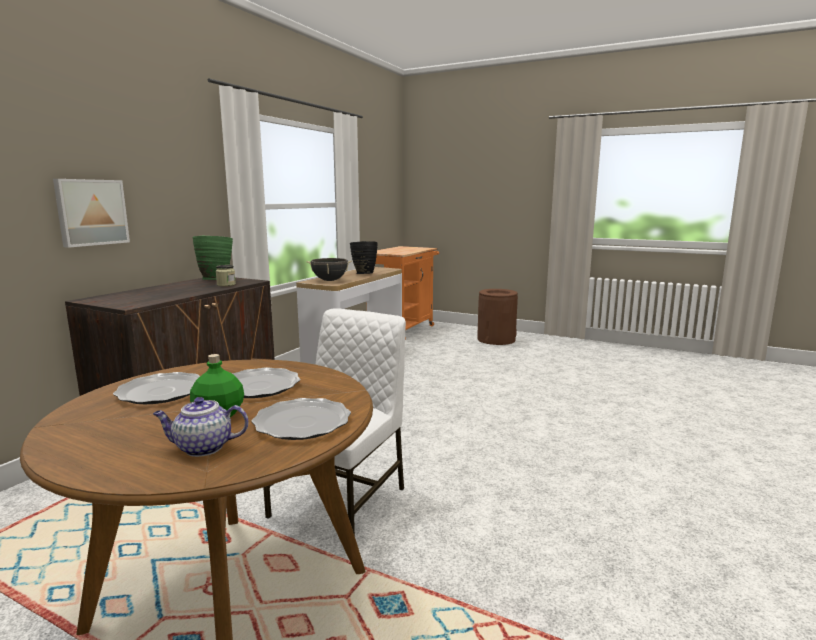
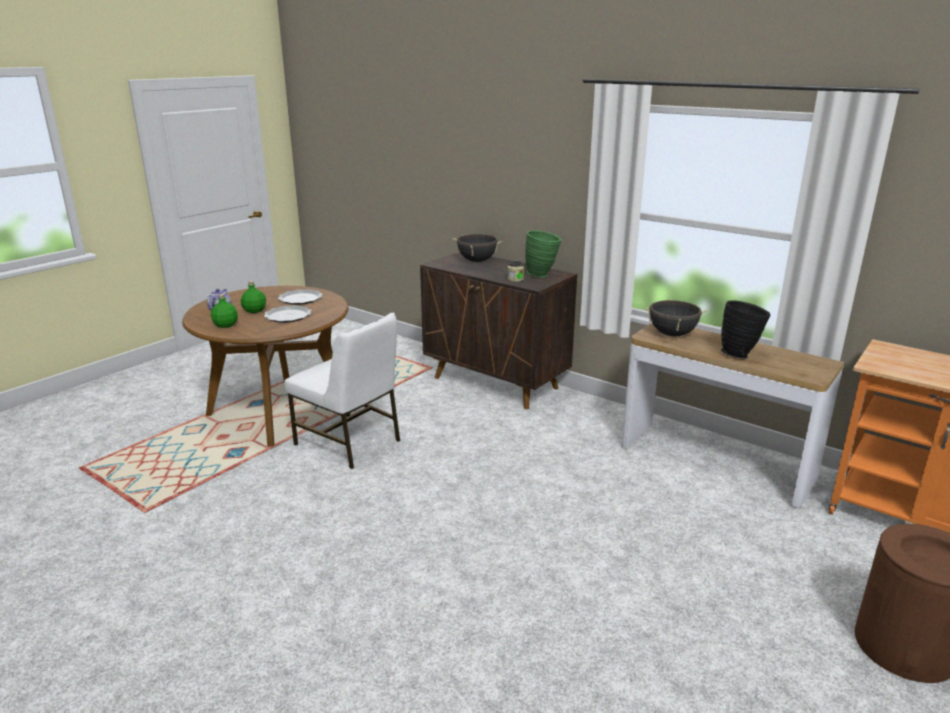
camera: 100 degrees right, 10 degrees up
picture [53,179,130,248] -> none
plate [252,398,351,440] -> green bottle [211,294,238,328]
none -> black cooking pot [453,234,502,262]

